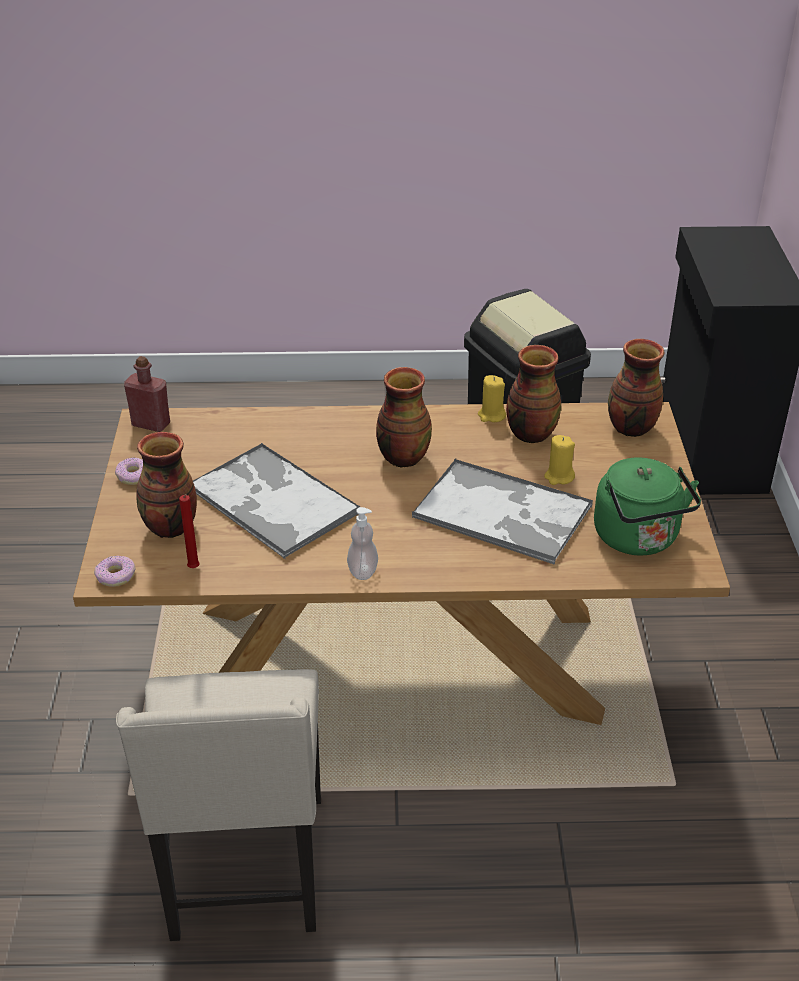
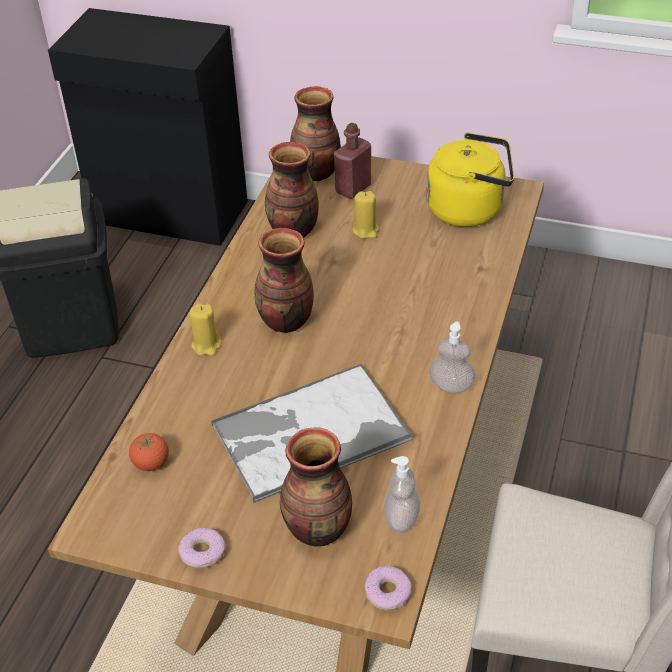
camera: 70 degrees left, 5 degrees up
red bottle [124,356,170,432] -> red bottle moved to [334,123,371,199]
red candle [179,494,200,568] -> soap dispenser [384,456,420,532]
tray [412,459,593,565] -> none
yellow candle [478,375,506,422] -> yellow candle moved to [189,304,222,356]
green kettle [594,457,701,555] -> yellow kettle [427,133,514,227]
none -> tomato [129,433,169,471]

